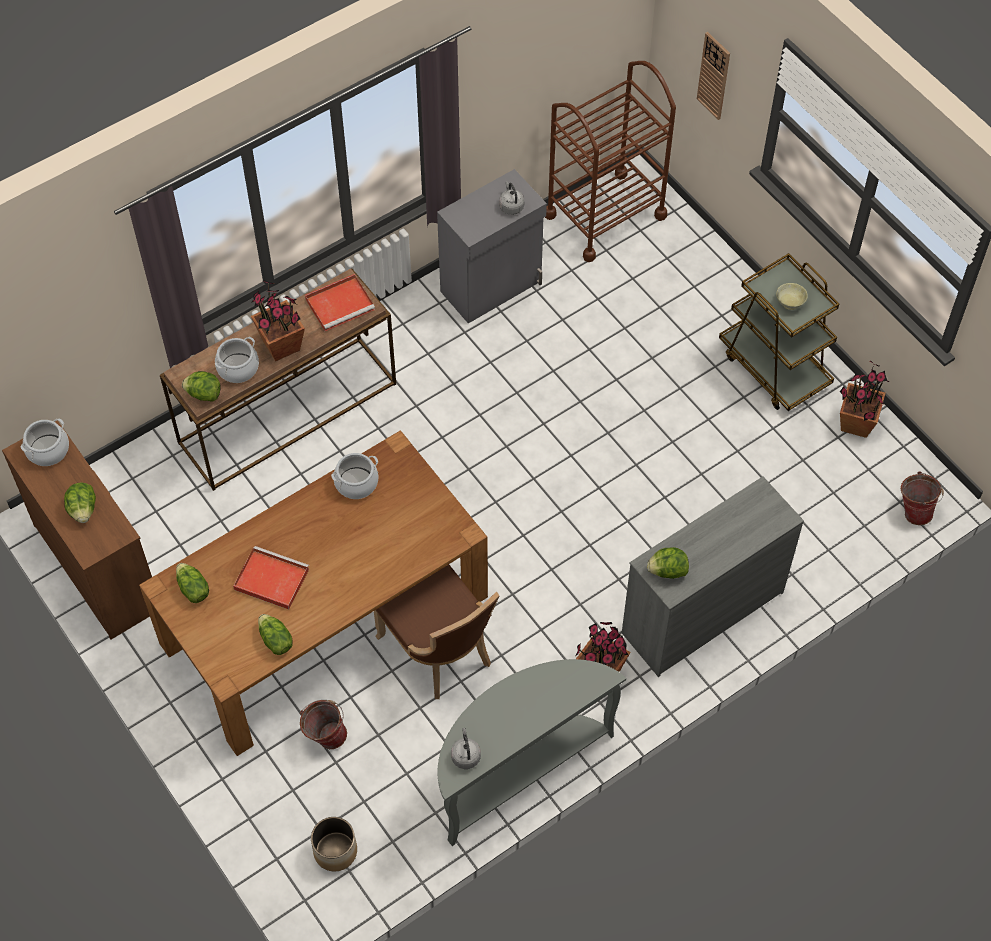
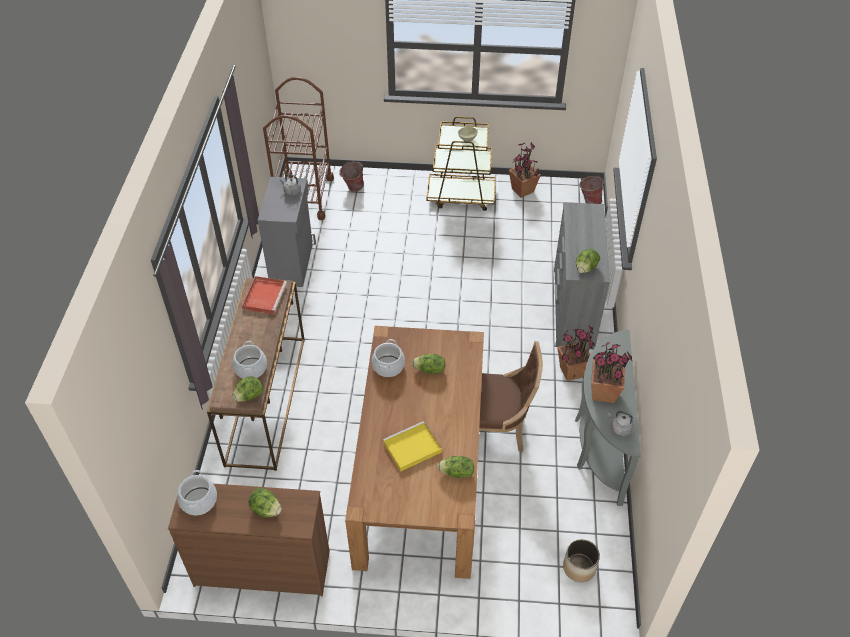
camera: 50 degrees left, 10 degrees down
lettuce [176,563,209,603] -> lettuce moved to [412,354,445,374]
red tray [233,546,309,610] -> yellow tray [383,421,442,472]
potted plant [251,280,305,362] -> potted plant moved to [591,342,632,403]
bucket [300,700,347,749] -> bucket moved to [339,162,364,192]
wall clock [697,32,730,120] -> none

